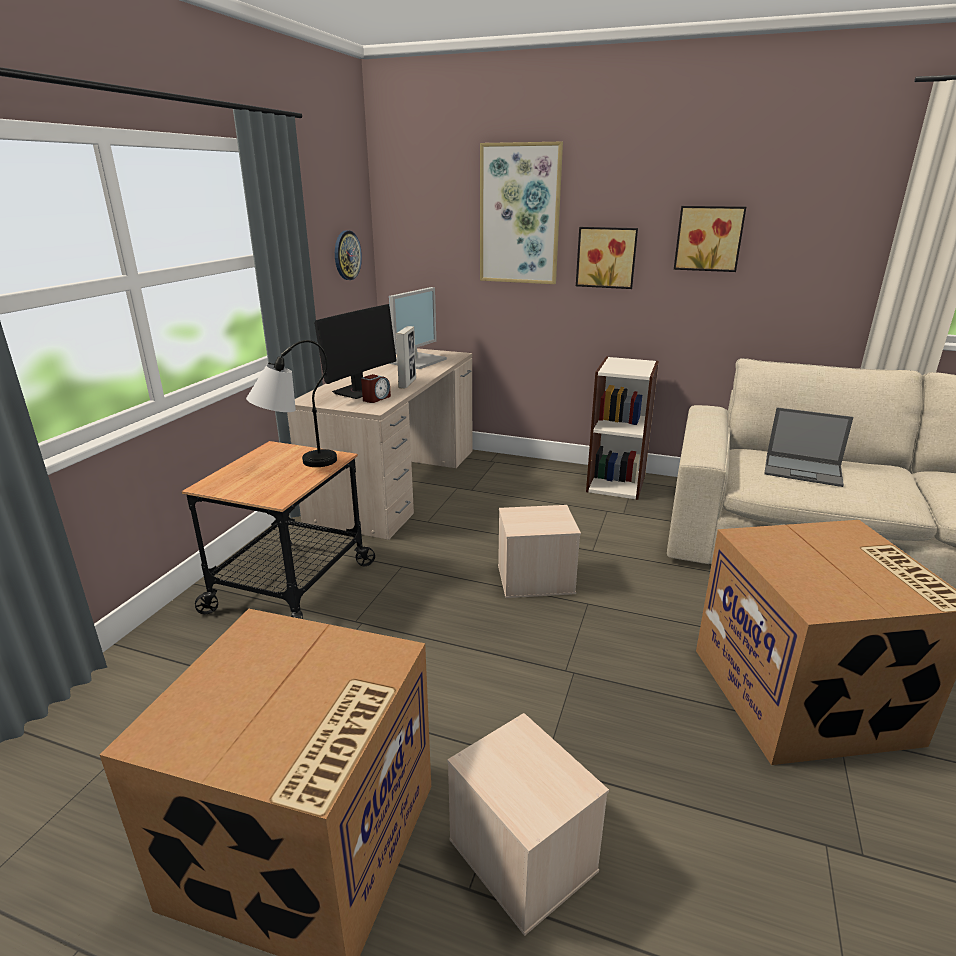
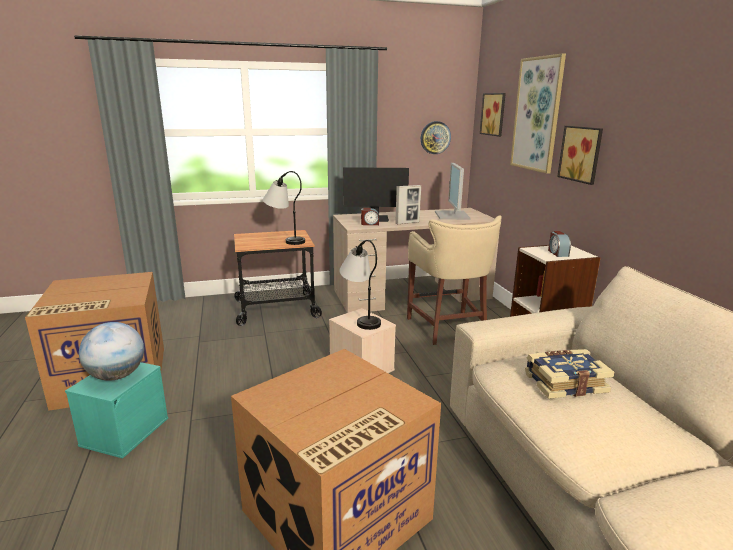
camera: 55 degrees right, 5 degrees down
monitor [389,287,447,369] -> monitor turned 90 degrees clockwise [435,163,470,220]
beige storage box [447,713,609,936] -> turquoise storage box [65,362,168,459]
picture [674,206,746,272] -> picture moved to [480,93,506,137]
laptop [764,407,853,487] -> book [525,349,614,399]
none -> globe [79,322,144,381]
none -> table lamp [339,240,381,330]
none -> beige stool [407,216,502,345]
none -> alarm clock [548,231,571,257]

